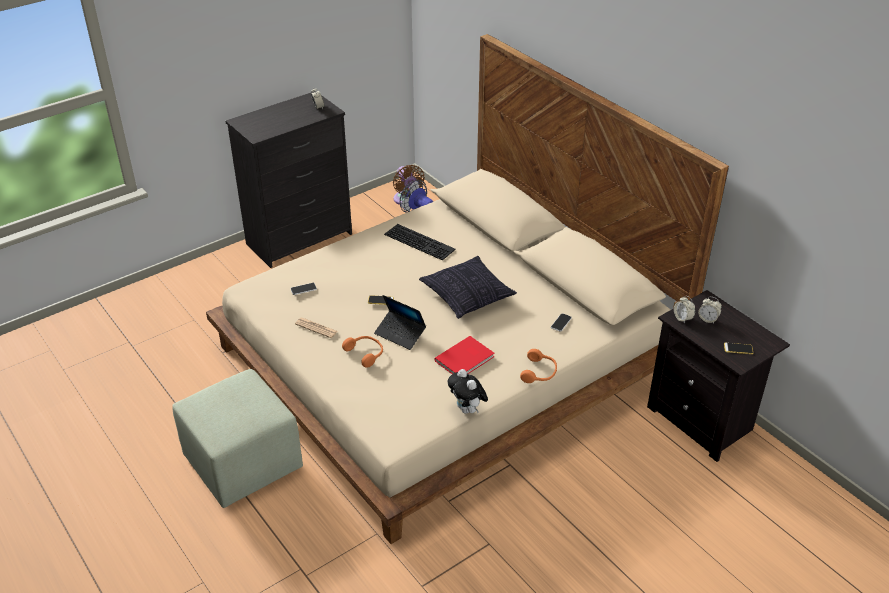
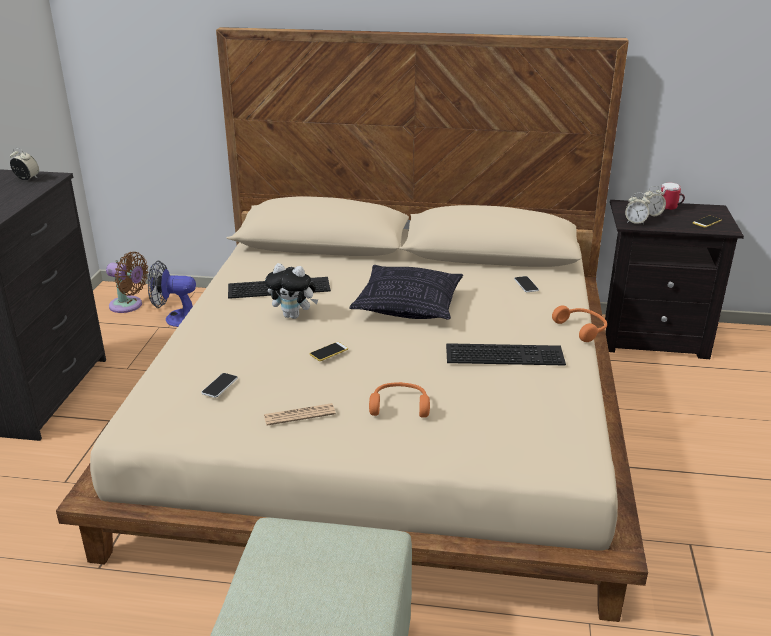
camera: 45 degrees left, 10 degrees down
laptop [374,295,426,350] -> none
red book [434,336,494,374] -> keyboard [446,343,566,366]
plush toy [448,369,488,414] -> plush toy moved to [265,263,318,319]
none -> mug [660,182,685,210]

